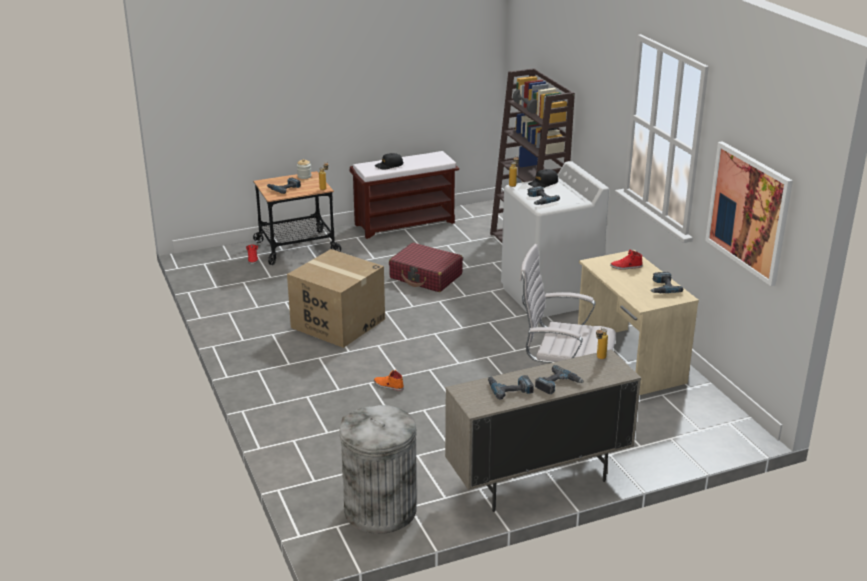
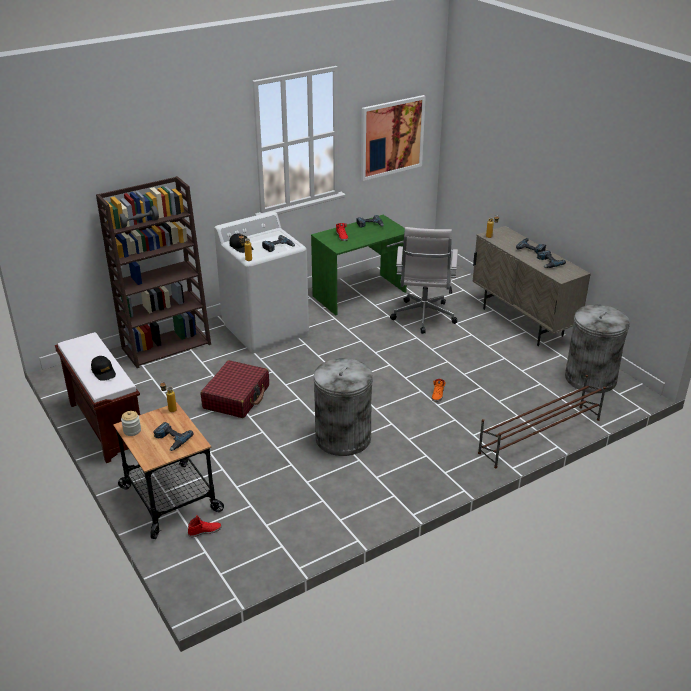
camera: 100 degrees left, 5 degrees up
cardboard box [287,249,385,348] -> grey trash can [313,358,373,456]
beige desk [578,250,699,395] -> green desk [311,215,407,315]
none -> brown shoe rack [478,375,606,468]

